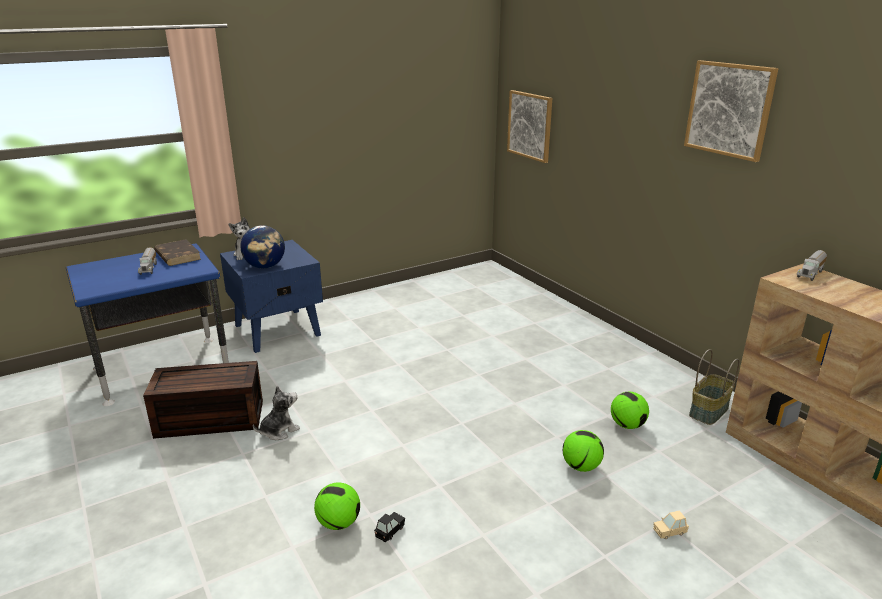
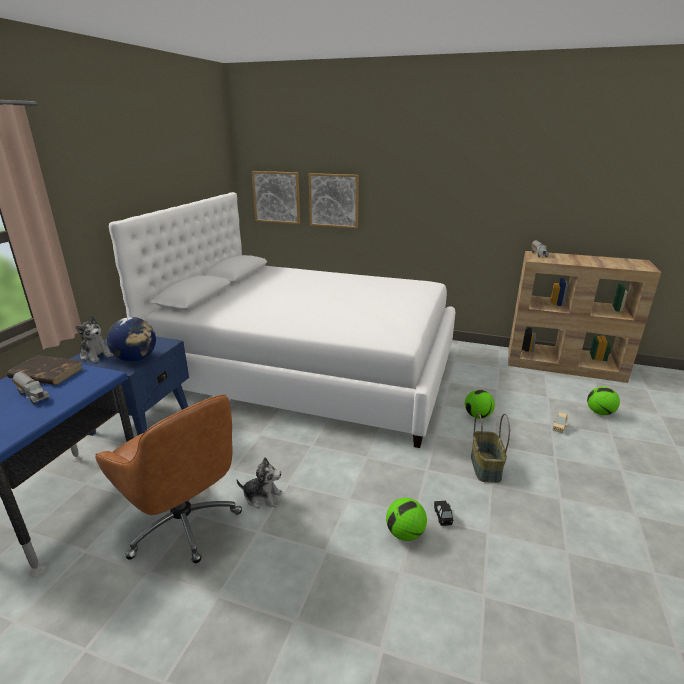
camera: 40 degrees left, 0 degrees up
brown storage box [143,361,263,439] -> brown office chair [95,395,242,563]
plush toy [253,386,300,440] -> plush toy turned 90 degrees clockwise [237,457,282,509]
football [611,392,649,429] -> football moved to [587,387,620,415]
picture [684,60,779,162] -> picture moved to [309,173,359,229]
basket [689,349,740,425] -> basket moved to [471,413,510,483]
none -> white bed [109,192,456,448]

